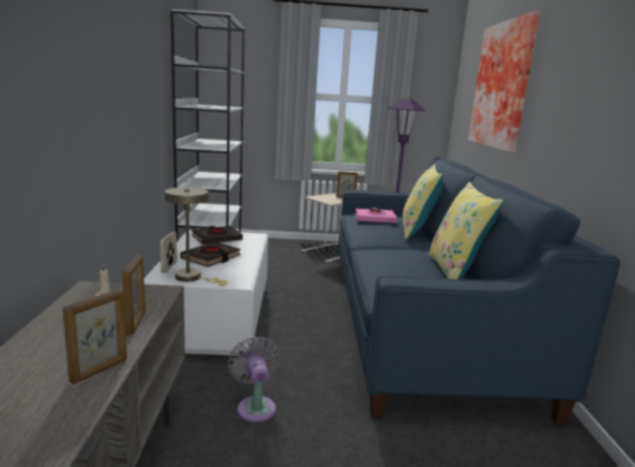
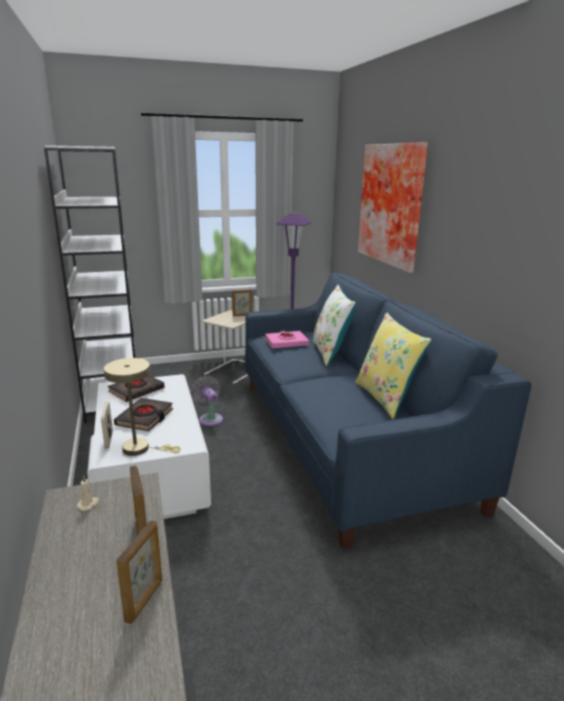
camera: 15 degrees left, 5 degrees up
grey fan [228,336,280,423] -> grey fan moved to [190,376,223,426]
yellow pillow [403,164,443,241] -> white pillow [313,285,356,366]

